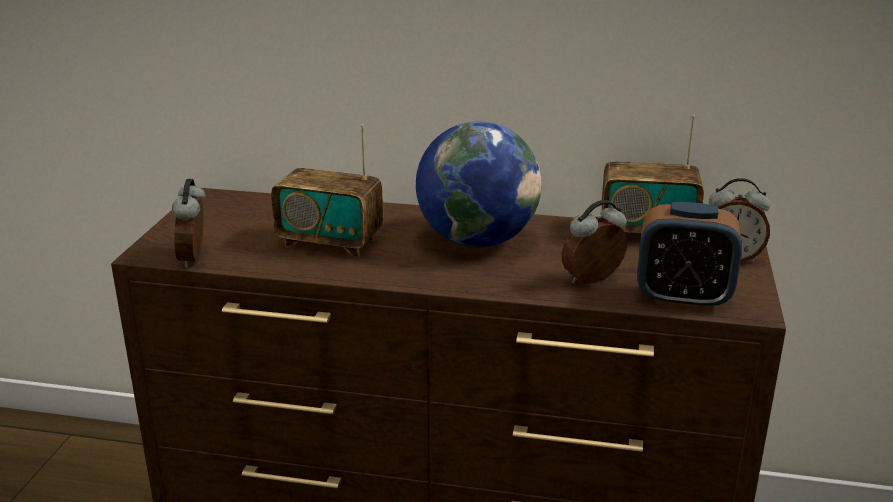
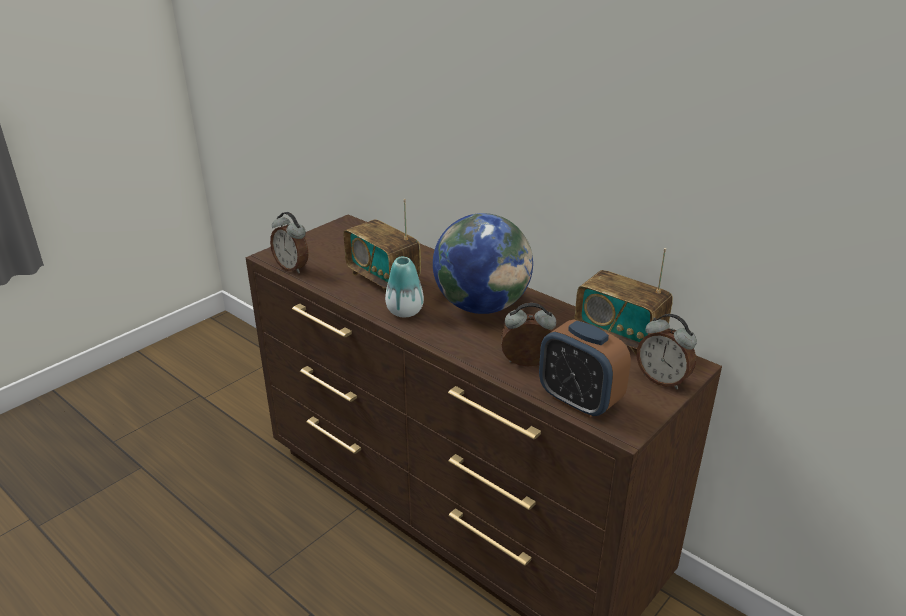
camera: 30 degrees right, 5 degrees up
alarm clock [172,179,206,268] -> alarm clock turned 75 degrees counterclockwise [270,212,309,274]
none -> vase [385,257,424,317]

